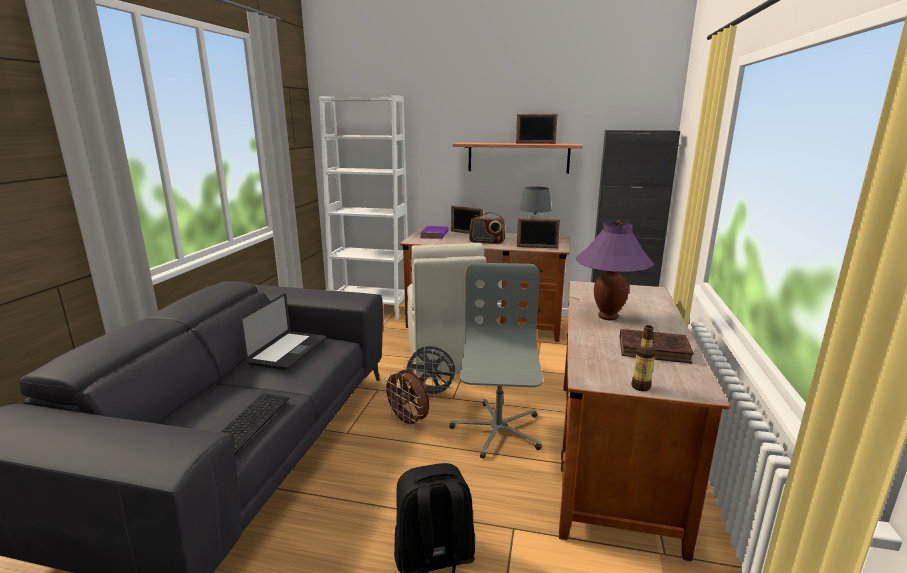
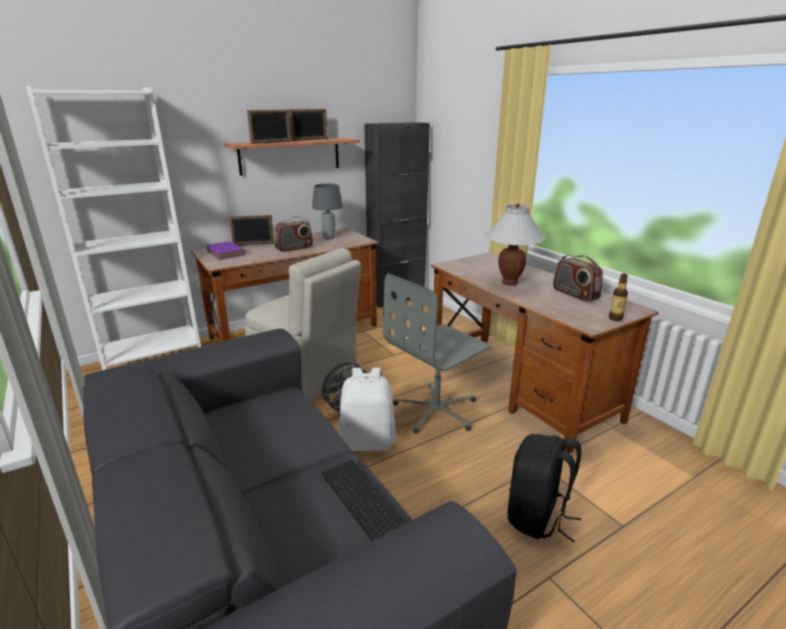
camera: 45 degrees left, 5 degrees up
laptop [240,293,326,370] -> none
brown fan [382,370,429,429] -> white backpack [339,368,396,451]
grey office chair [449,263,543,459] -> grey office chair turned 90 degrees counterclockwise [383,273,492,433]
picture frame [517,218,560,248] -> picture frame moved to [247,110,291,144]
purple table lamp [576,221,654,320] -> white table lamp [484,204,546,285]
brown book [619,329,694,364] -> radio [553,255,603,302]

